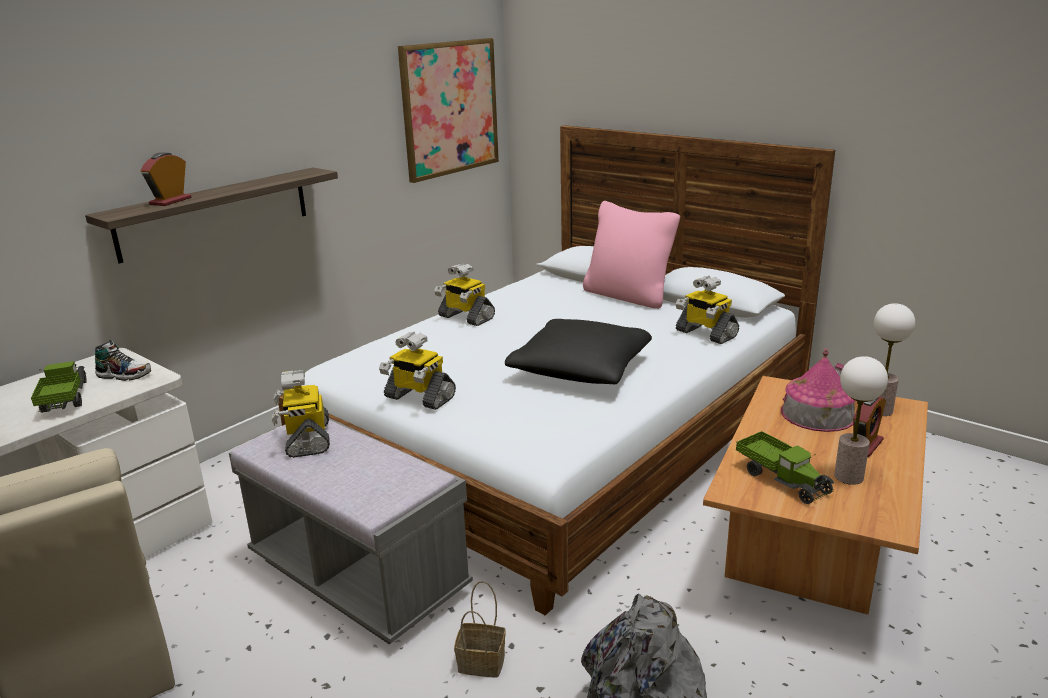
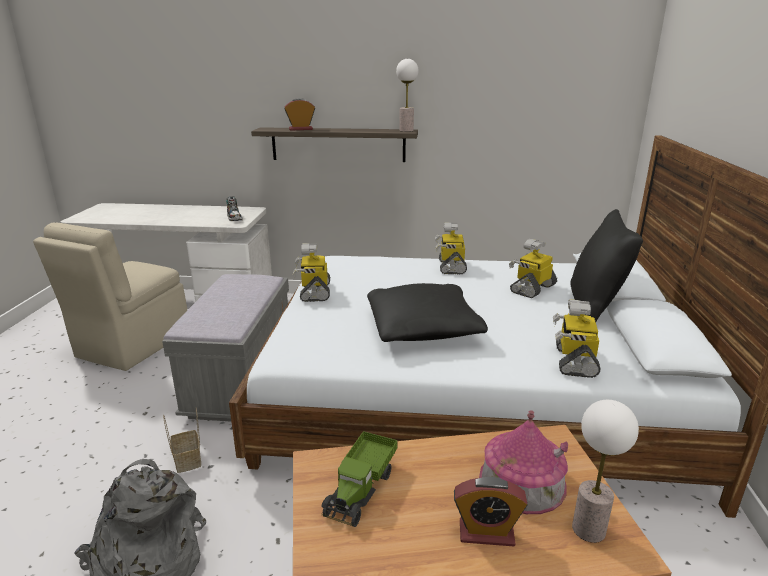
camera: 55 degrees right, 0 degrees up
toy truck [31,361,87,413] -> none
toy robot [272,370,330,458] -> toy robot moved to [509,239,557,298]
picture [398,38,499,183] -> none
pink pillow [583,201,680,309] -> black pillow [571,209,643,322]
table lamp [834,356,888,485] -> table lamp moved to [396,59,418,132]

